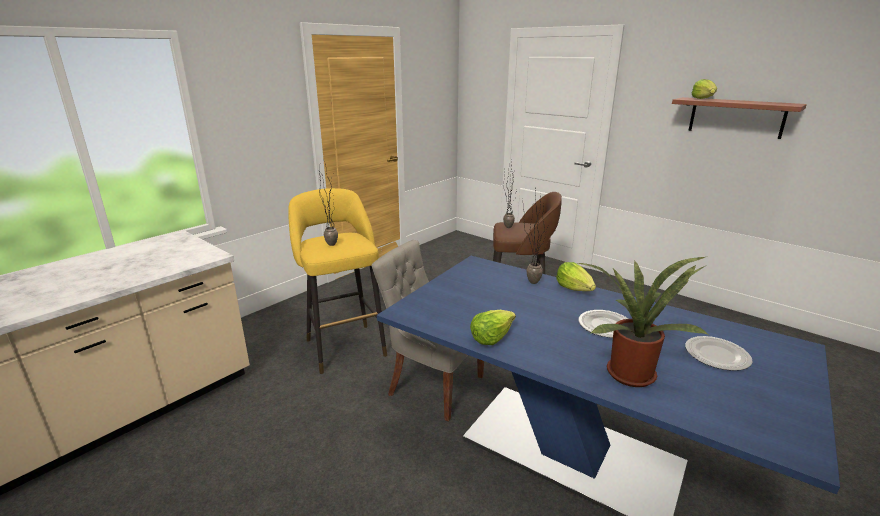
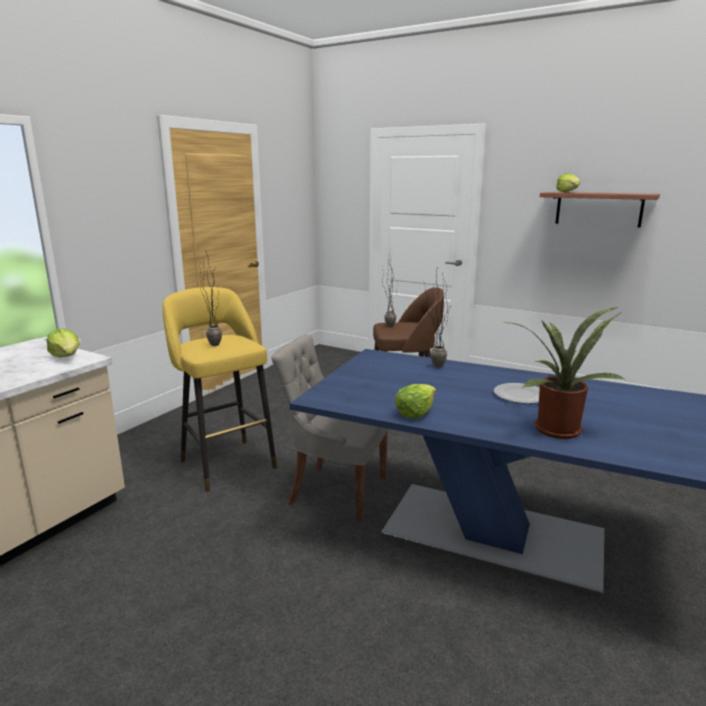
camera: 10 degrees left, 5 degrees down
lettuce [556,262,596,291] -> lettuce moved to [47,329,80,358]
plate [685,336,753,371] -> none

